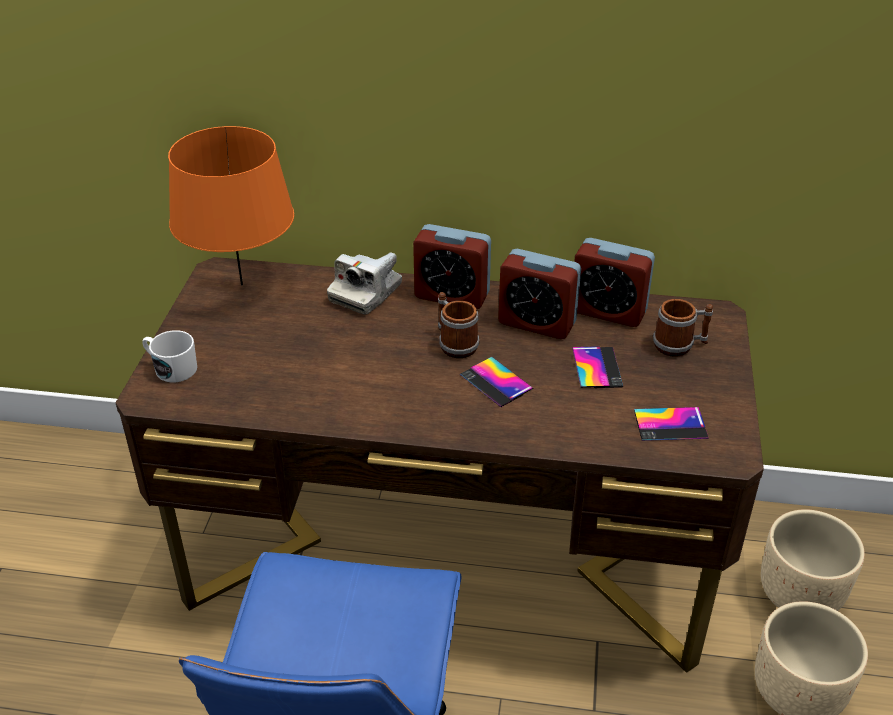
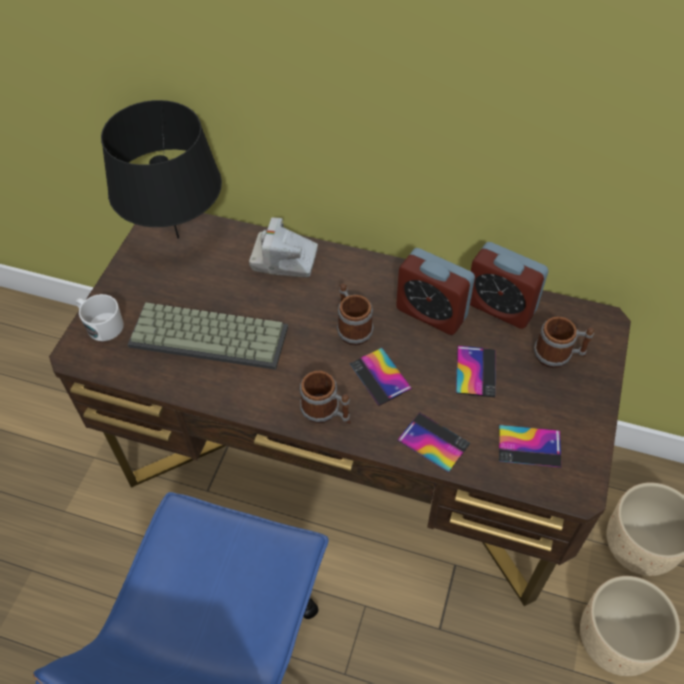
camera: 10 degrees right, 15 degrees up
orange table lamp [168,126,294,286] -> black table lamp [101,100,222,239]
camera [327,252,402,314] -> camera turned 60 degrees clockwise [249,217,318,278]
alarm clock [413,224,491,309] -> none
none -> keyboard [127,303,288,370]
none -> mug [300,371,350,424]
none -> phone [397,412,470,473]

